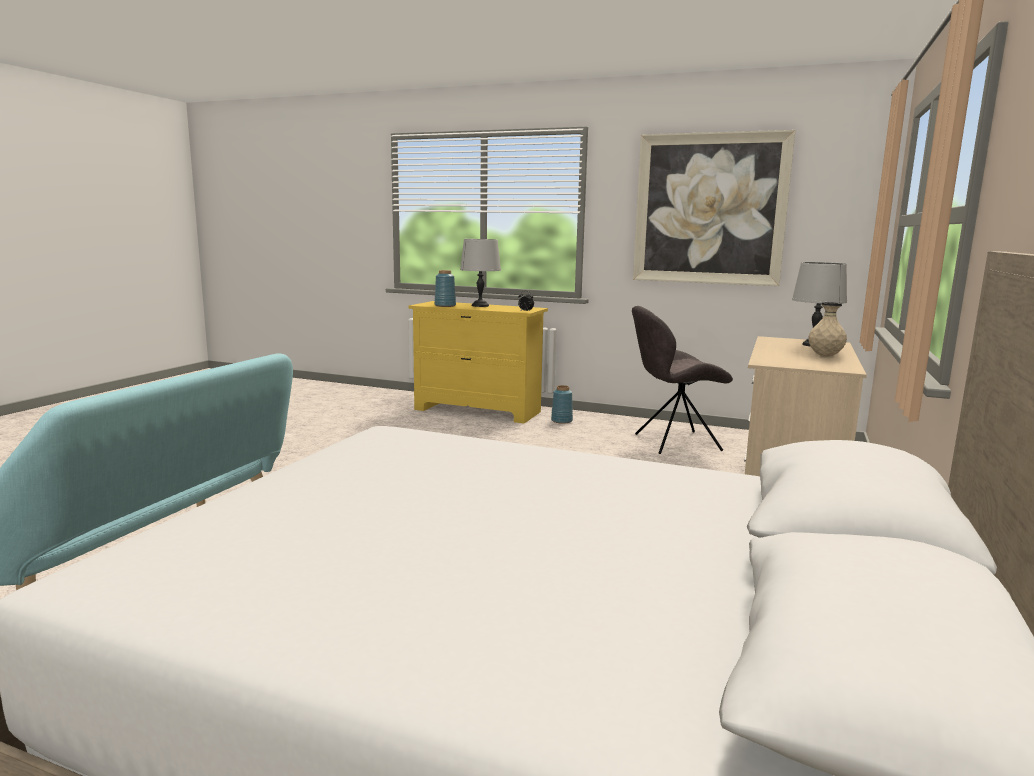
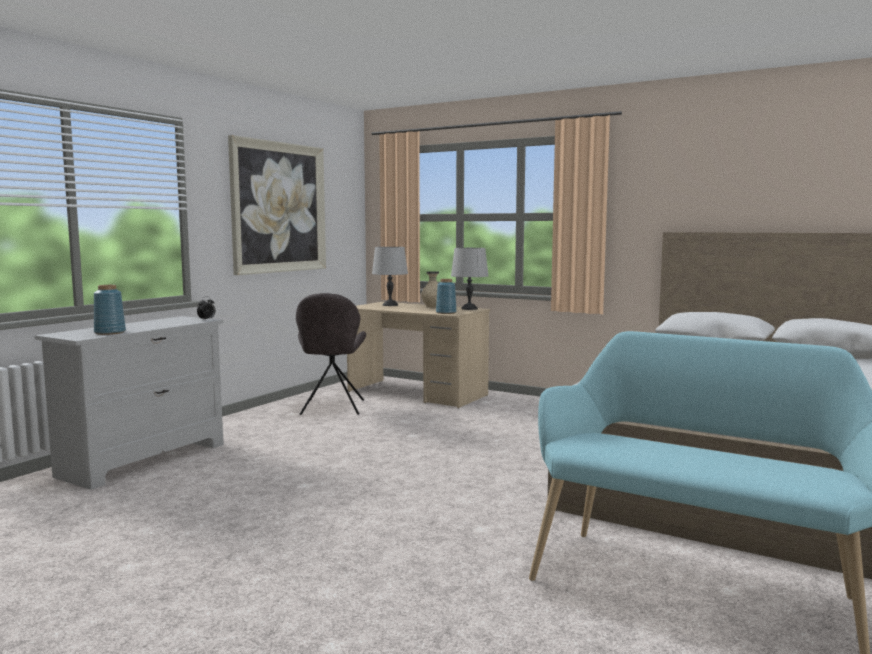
camera: 80 degrees left, 5 degrees down
yellow dresser [408,301,548,424] -> white dresser [34,316,224,490]
grey table lamp [460,239,501,307] -> grey table lamp moved to [451,248,489,310]
blue vase [551,385,573,424] -> blue vase moved to [436,279,457,314]

